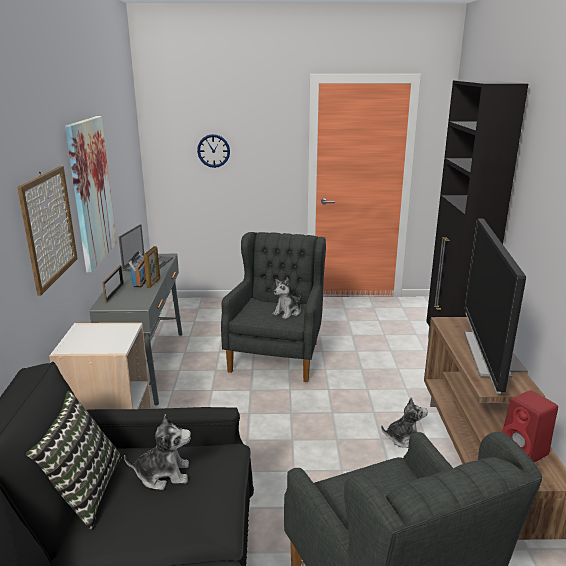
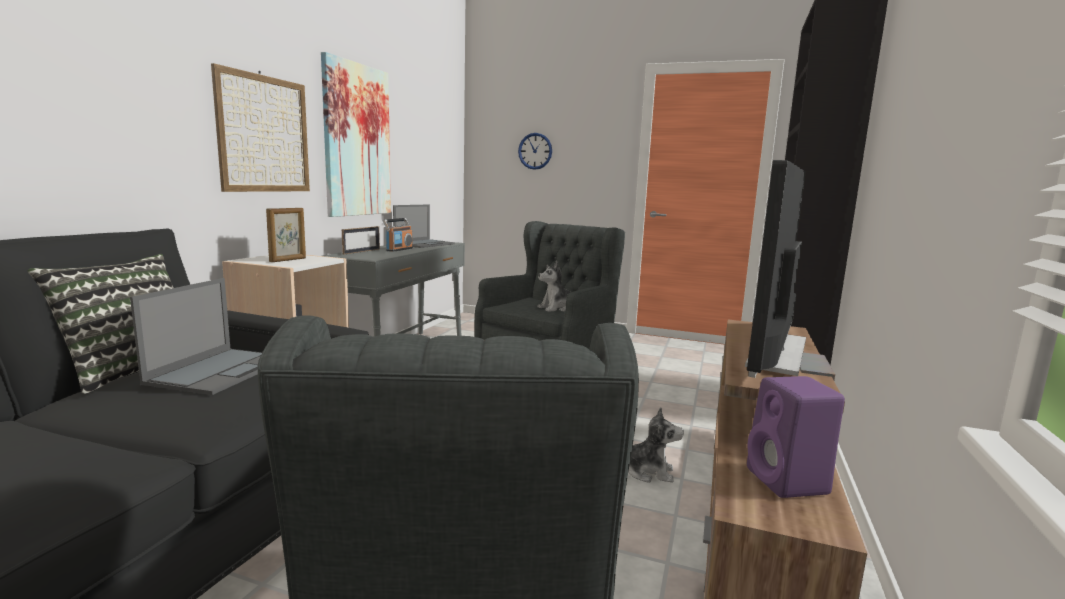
camera: 20 degrees right, 10 degrees down
plush toy [124,414,191,490] -> laptop [130,278,262,395]
picture frame [144,246,160,288] -> picture frame moved to [266,208,306,262]
red speaker [502,390,558,462] -> purple speaker [747,376,845,498]

